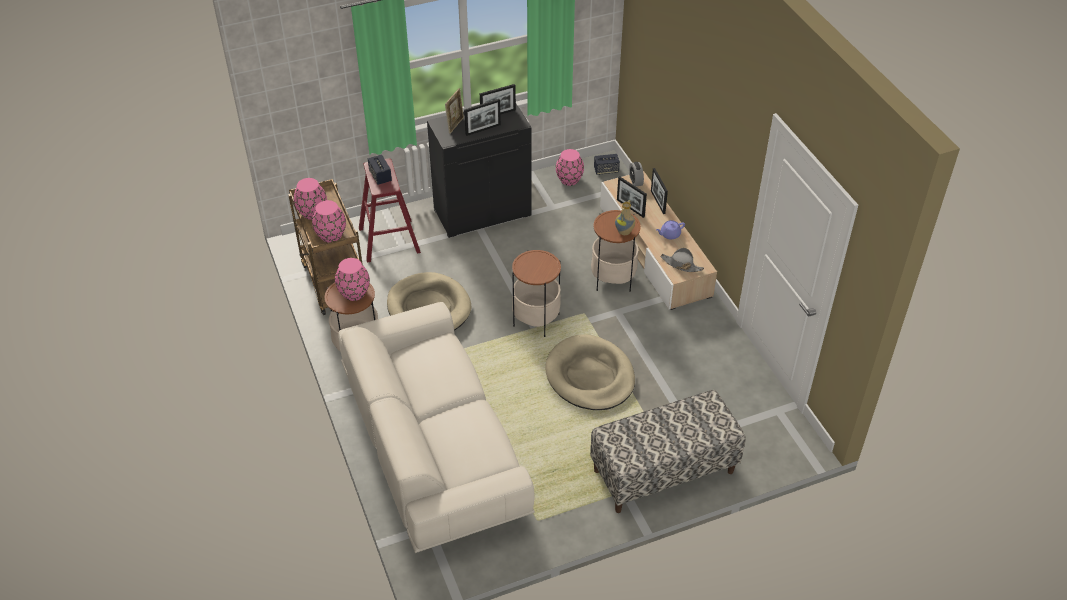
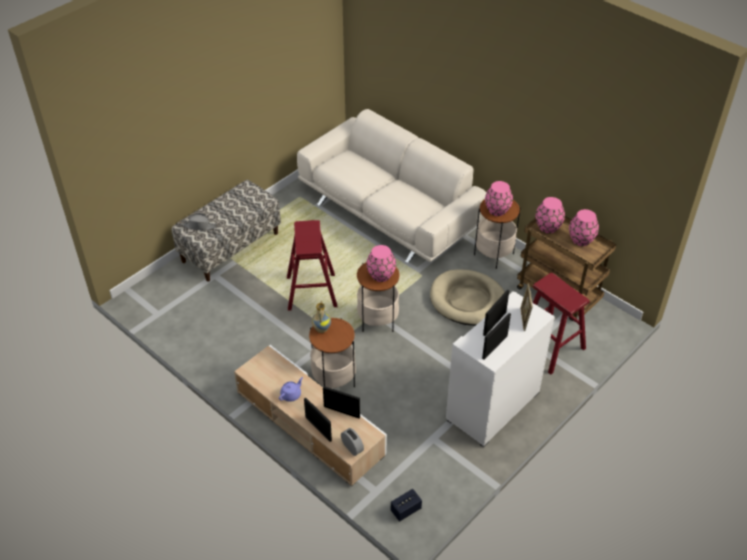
camera: 155 degrees right, 0 degrees up
speaker [368,154,392,185] -> none
black cabinet [427,104,532,238] -> white cabinet [446,291,555,447]
beige dog bed [545,334,635,410] -> red stool [287,220,337,311]
pink vase [556,149,584,186] -> pink vase moved to [366,245,396,282]
grey hat [660,248,704,272] -> grey hat moved to [179,213,219,230]

